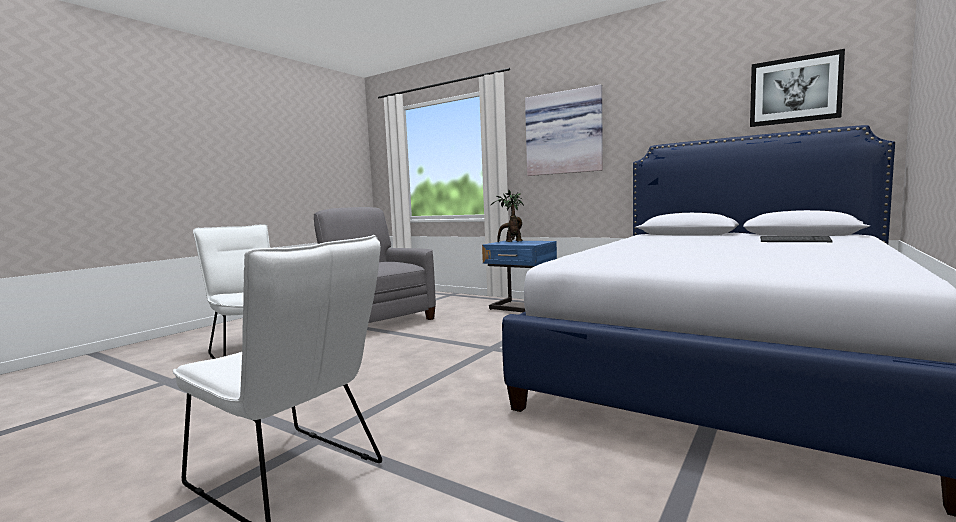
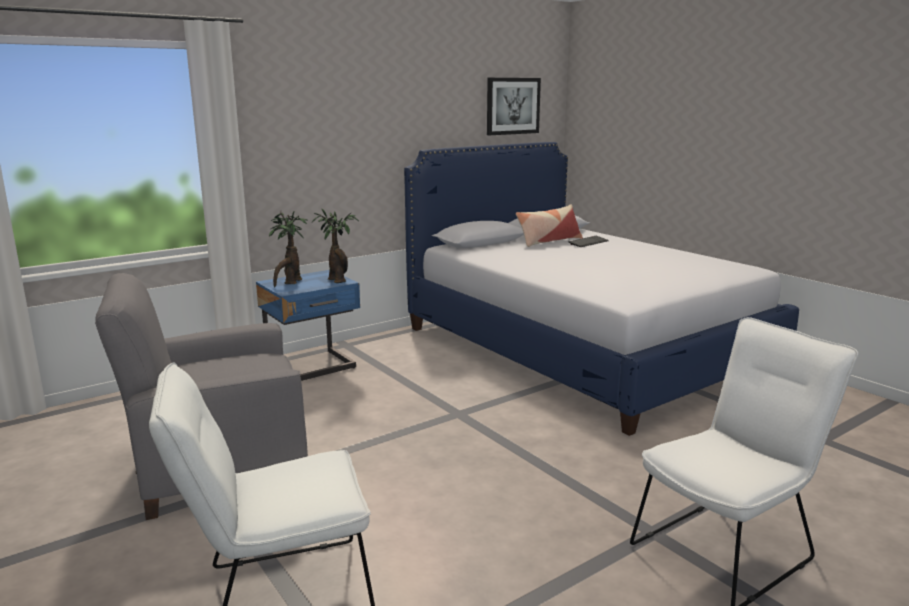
camera: 70 degrees left, 10 degrees up
picture [525,85,603,176] -> none
none -> potted plant [312,208,359,283]
none -> pillow [516,205,583,247]

